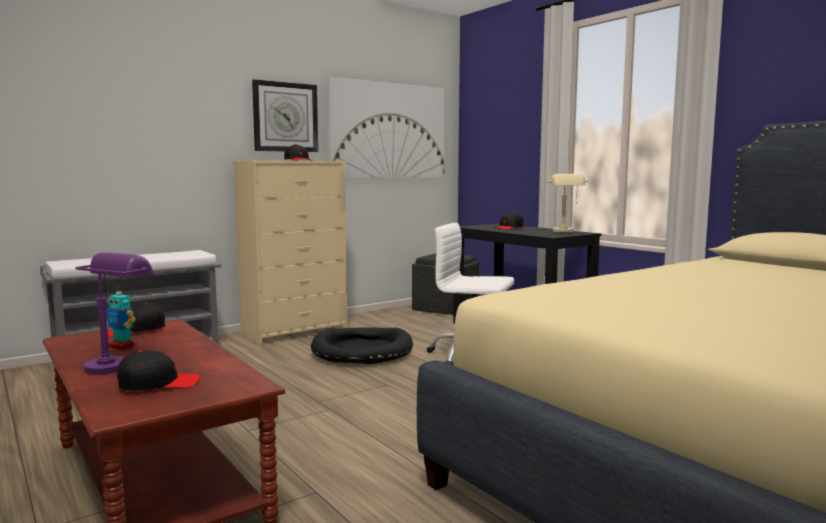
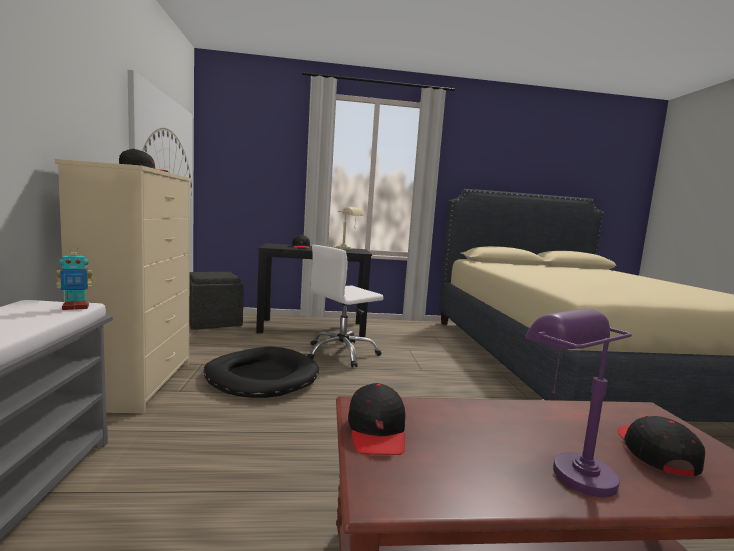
camera: 60 degrees left, 0 degrees up
toy robot [107,286,136,350] -> toy robot moved to [57,246,93,310]
wall clock [252,79,318,152] -> none

